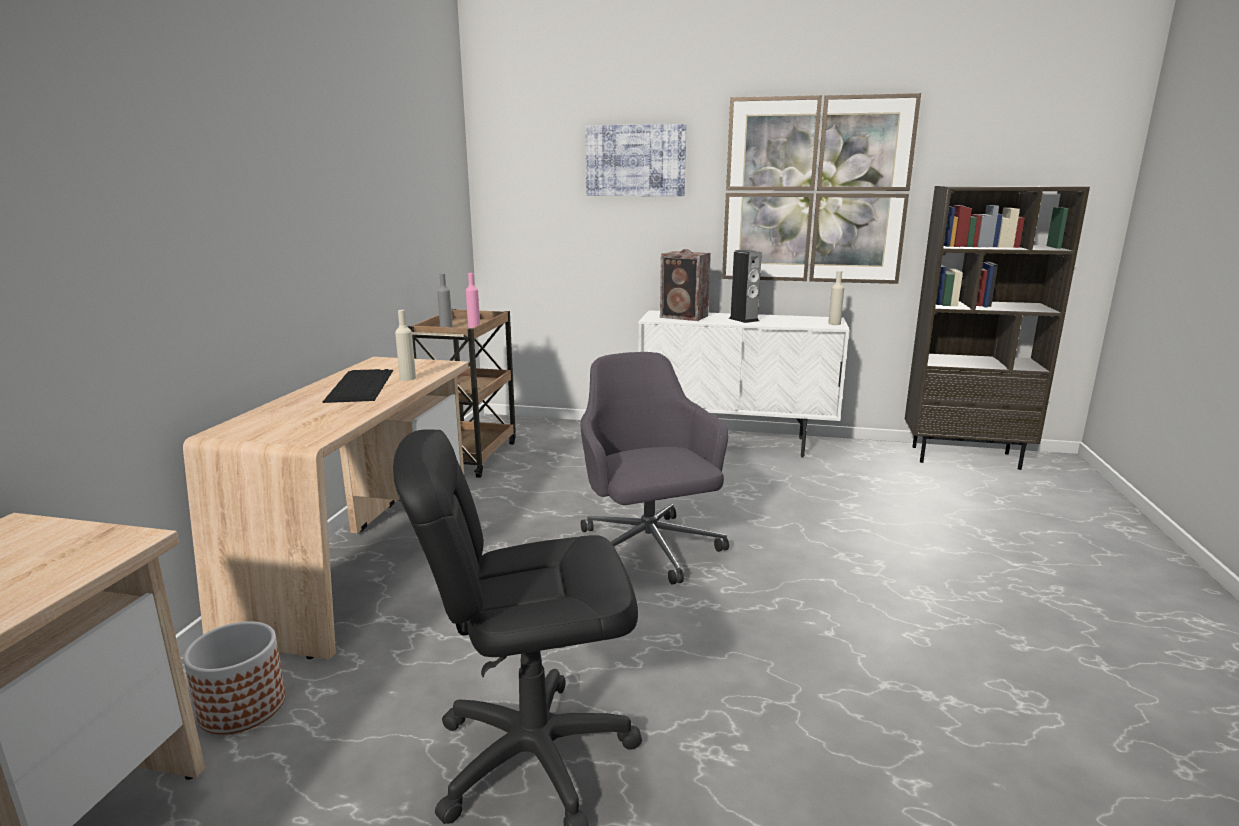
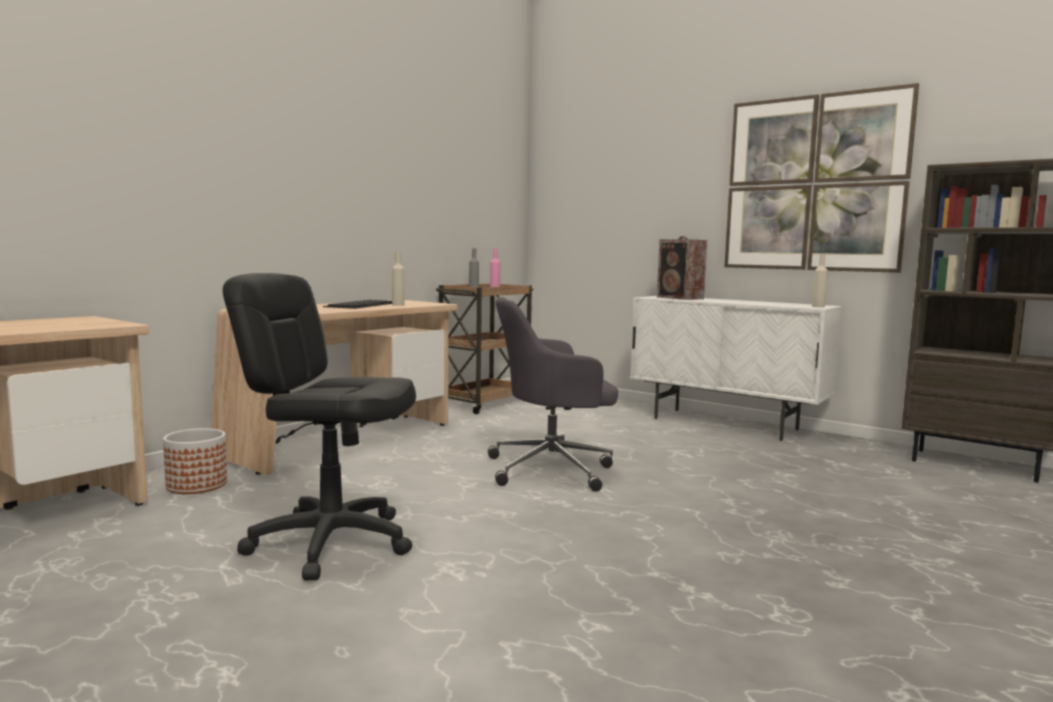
camera: 25 degrees right, 10 degrees down
grey office chair [580,352,729,584] -> grey office chair turned 105 degrees counterclockwise [488,297,618,492]
picture [585,124,686,196] -> none
speaker [729,250,762,323] -> none

